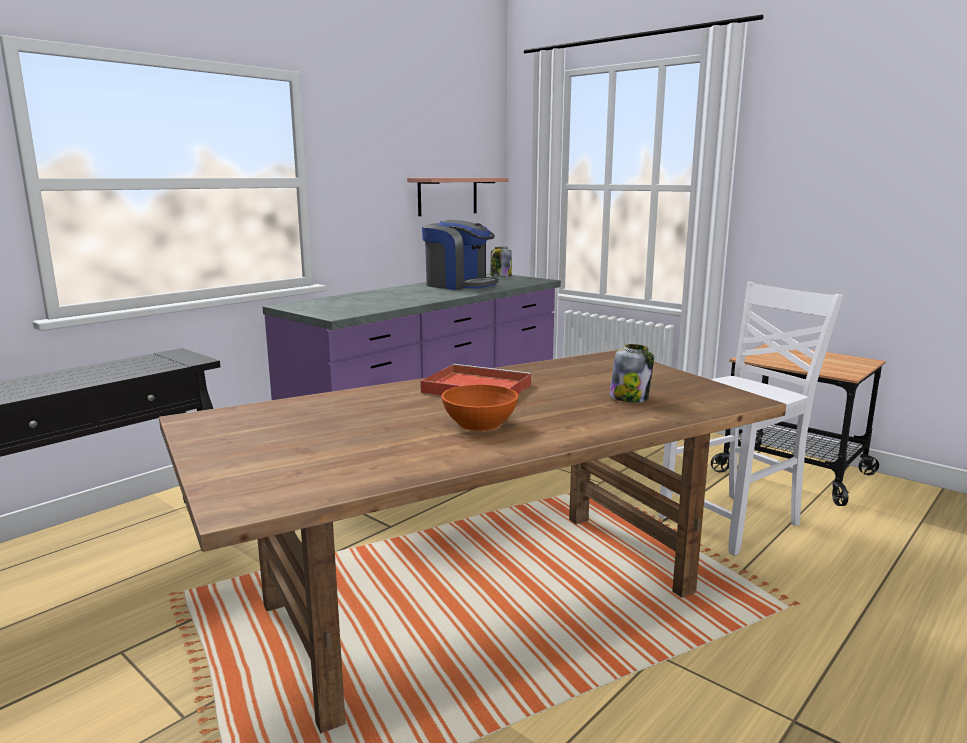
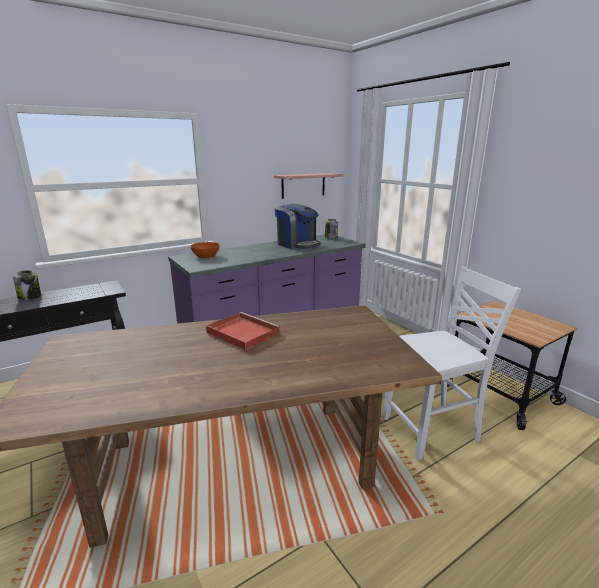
camera: 15 degrees right, 5 degrees up
orange bowl [442,385,518,431] -> orange bowl moved to [190,242,220,258]
jar [609,344,654,403] -> jar moved to [13,270,41,300]

